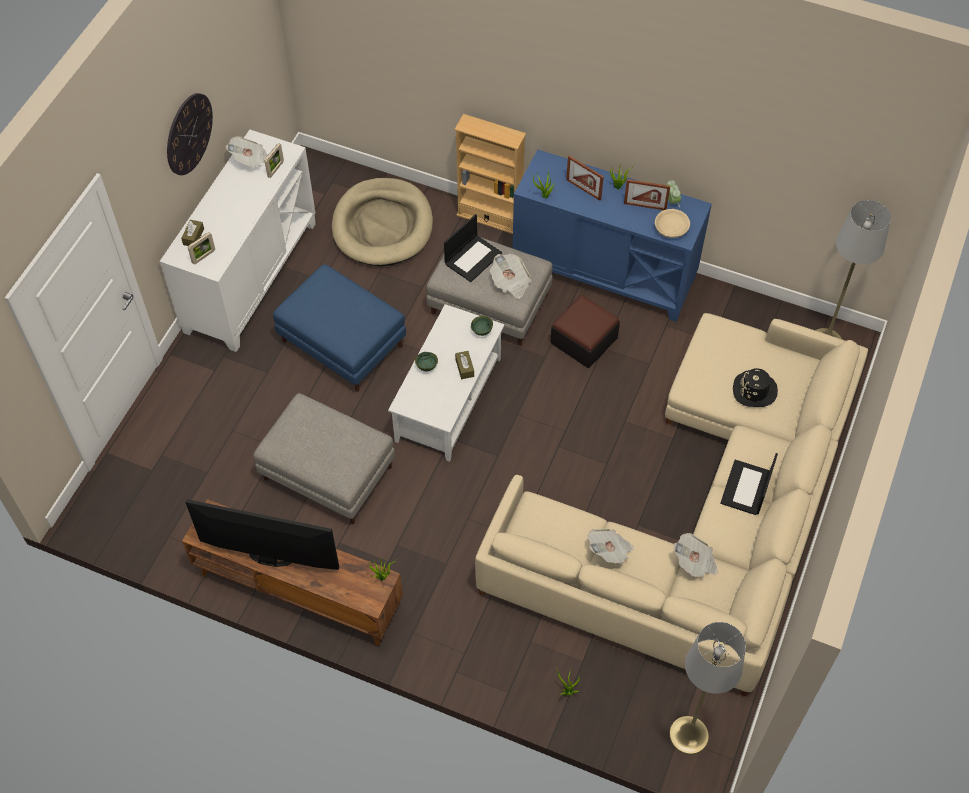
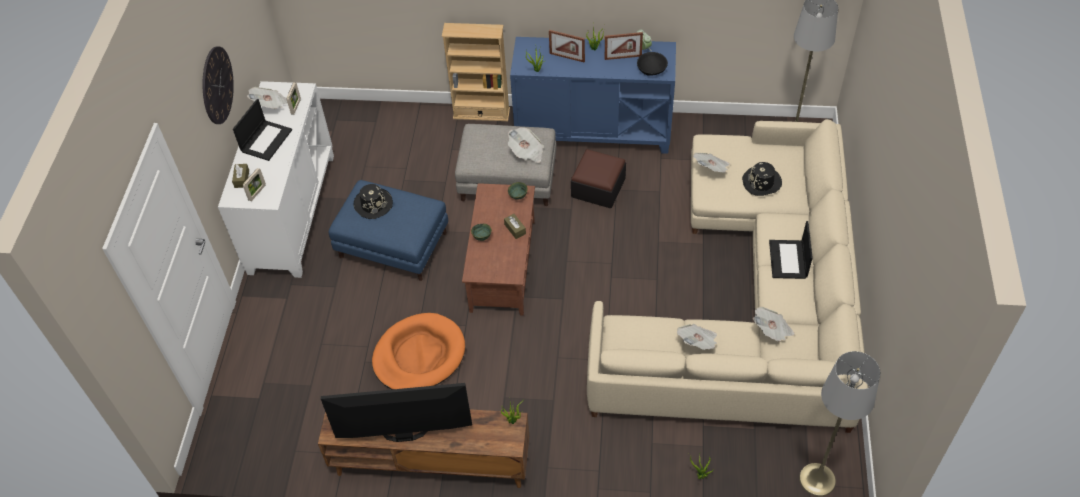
camera: 15 degrees left, 5 degrees down
grey ottoman [253,393,395,524] -> orange dog bed [372,313,465,389]
beige dog bed [332,178,433,266] -> none
white coffee table [388,304,504,462] -> brown coffee table [462,183,535,316]
laptop [444,214,502,282] -> laptop moved to [233,99,292,161]
beige bowl [655,209,690,238] -> black bowl [637,52,668,76]
none -> black hat [354,184,393,219]
none -> newspaper [693,153,730,173]

